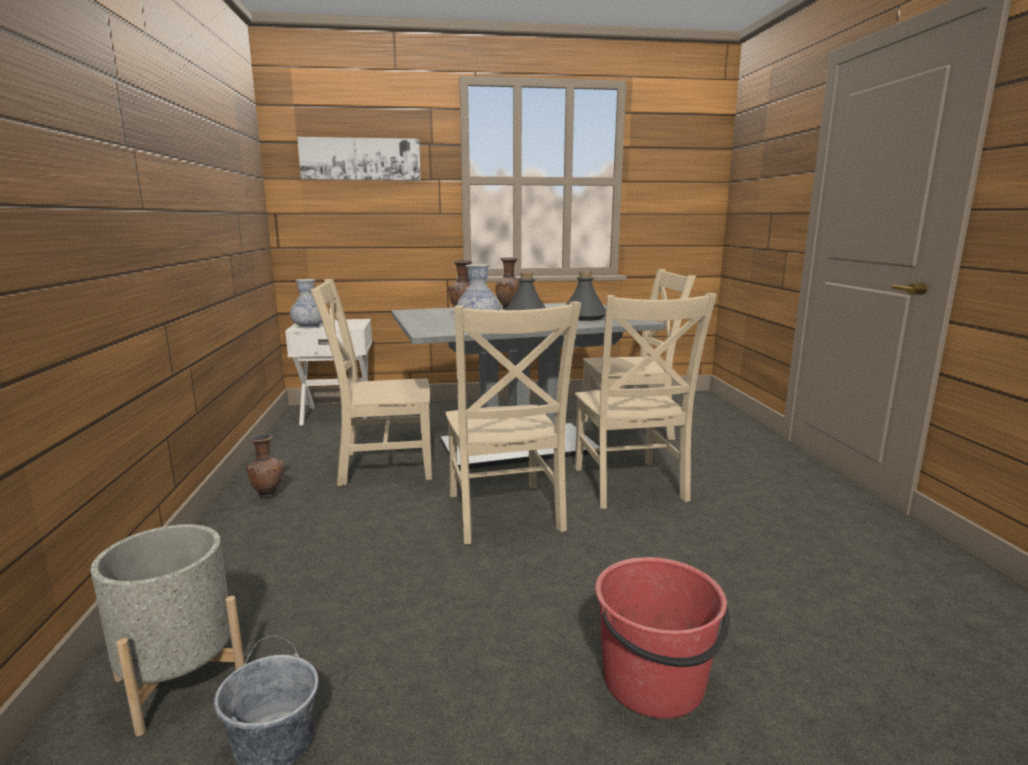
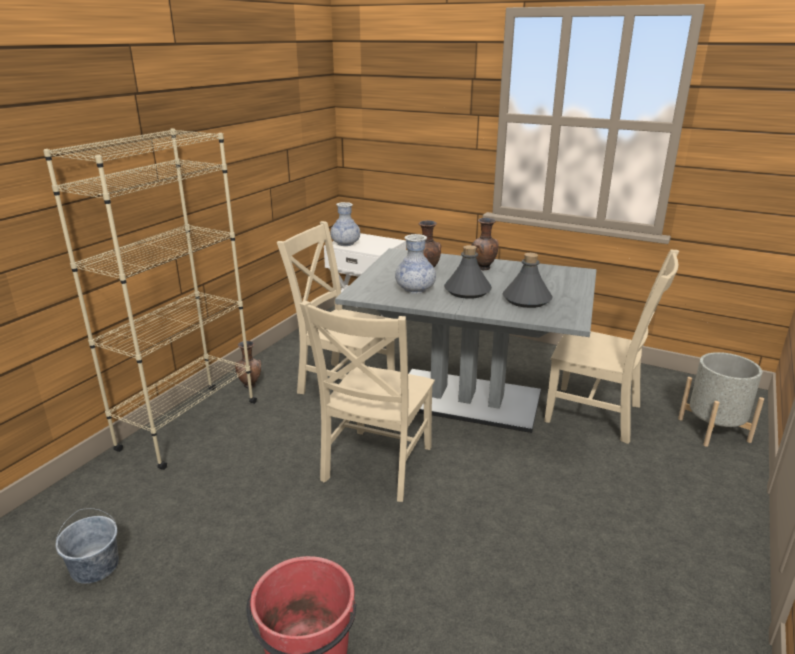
camera: 35 degrees right, 10 degrees up
grey planter [91,524,245,736] -> grey planter moved to [678,352,764,447]
picture [297,137,421,180] -> none
beige chair [574,293,717,509] -> none
none -> beige bookcase [43,128,257,470]

